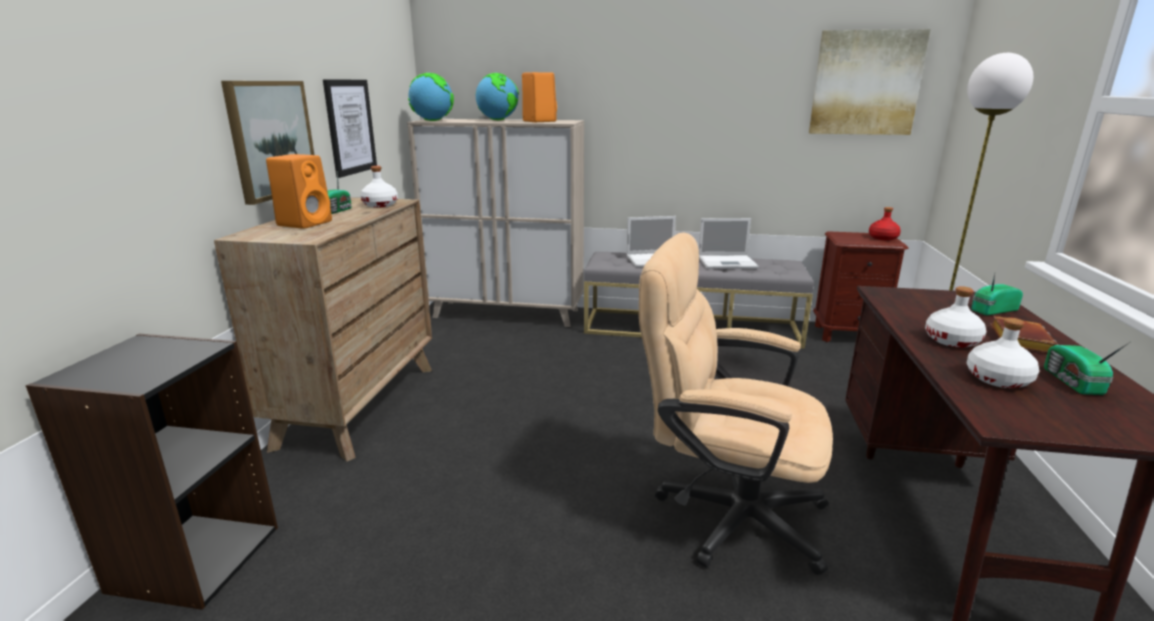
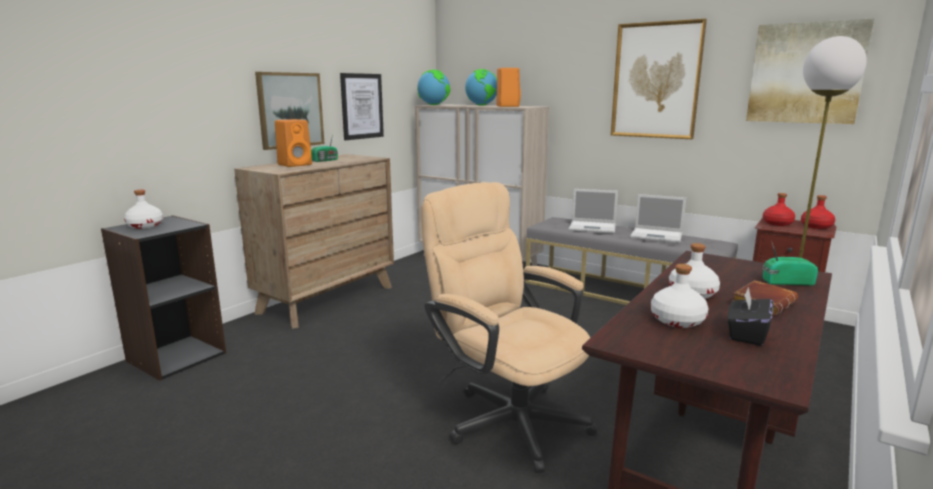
camera: 25 degrees right, 5 degrees down
white bottle [360,166,398,208] -> white bottle moved to [124,190,163,229]
radio [1044,341,1131,395] -> black tissue box [727,287,773,346]
none -> picture [611,19,707,139]
none -> red bottle [763,193,795,226]

